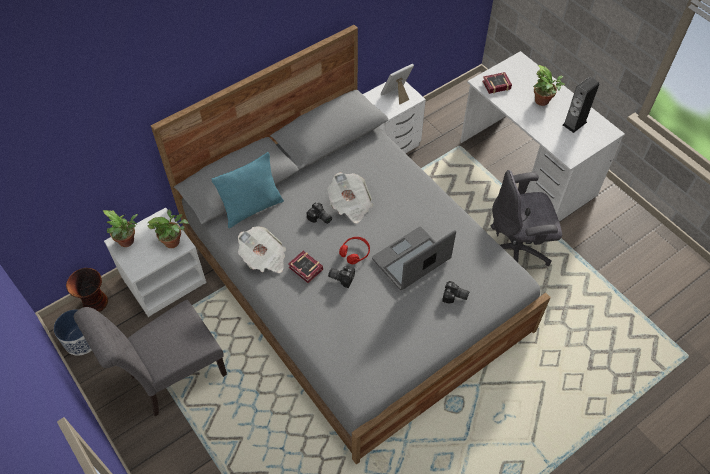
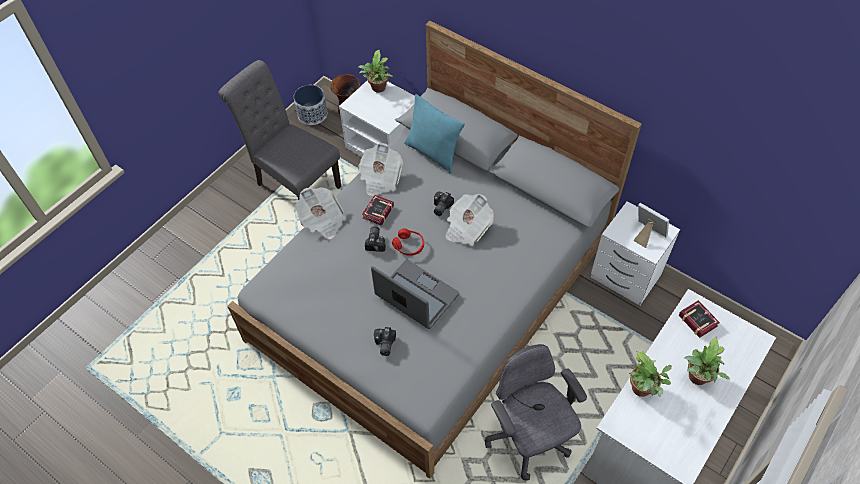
camera: 75 degrees right, 0 degrees up
potted plant [147,210,189,248] -> potted plant moved to [629,351,672,397]
speaker [563,77,599,133] -> none
none -> newspaper [295,187,346,239]

